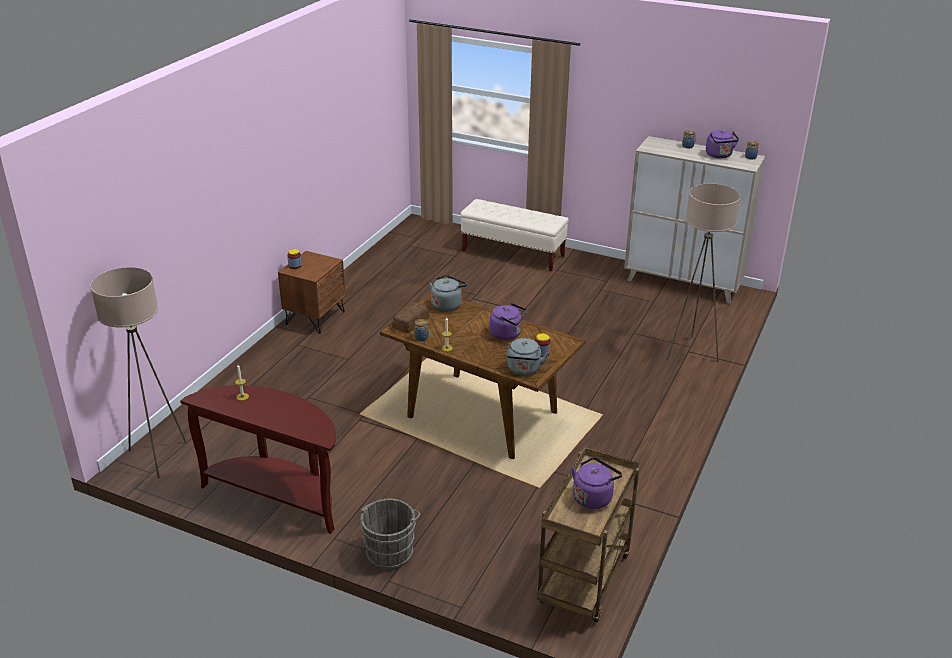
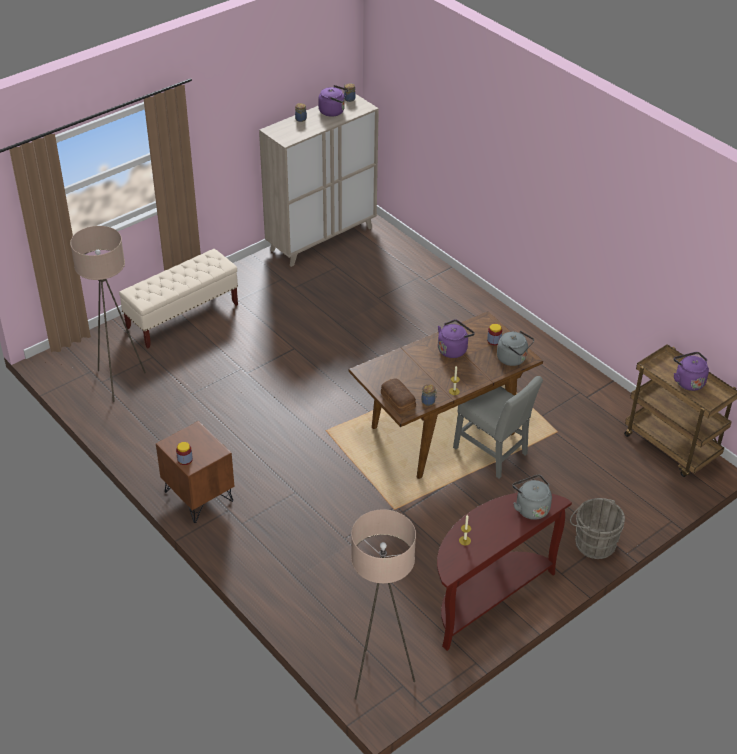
camera: 65 degrees left, 10 degrees up
grey kettle [429,275,467,312] -> grey kettle moved to [512,475,552,520]
beige floor lamp [667,184,740,362] -> beige floor lamp moved to [70,226,146,402]
none -> grey chair [453,376,543,479]

